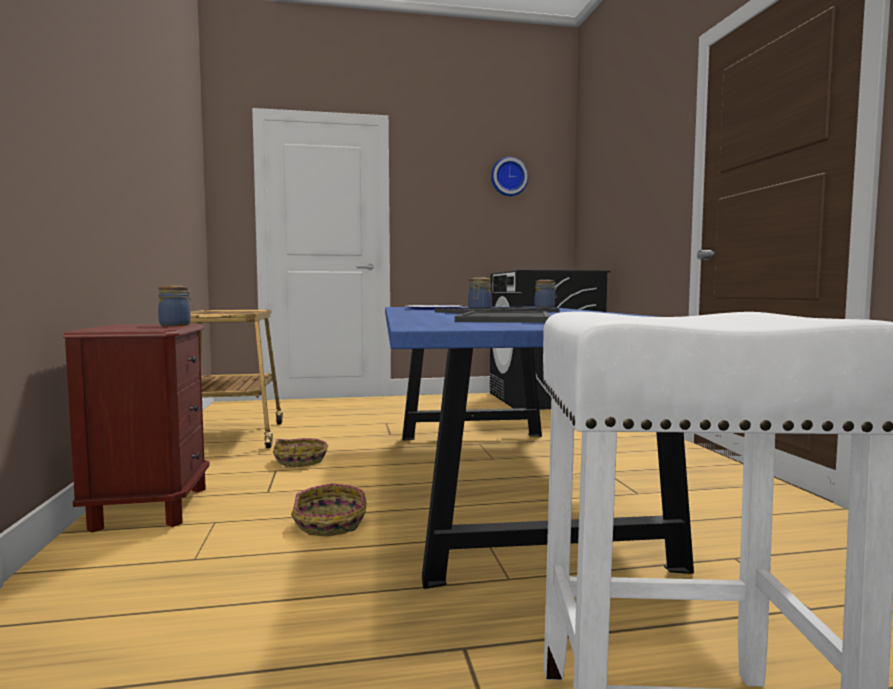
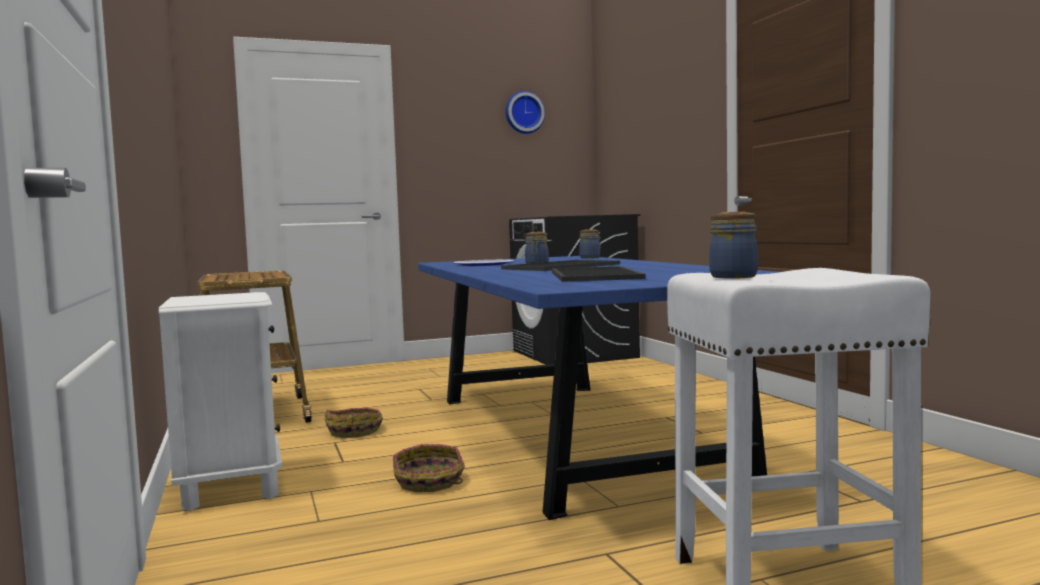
camera: 10 degrees left, 0 degrees up
brown nightstand [63,324,210,532] -> white nightstand [159,292,282,511]
jar [158,285,194,326] -> jar moved to [709,212,758,279]

